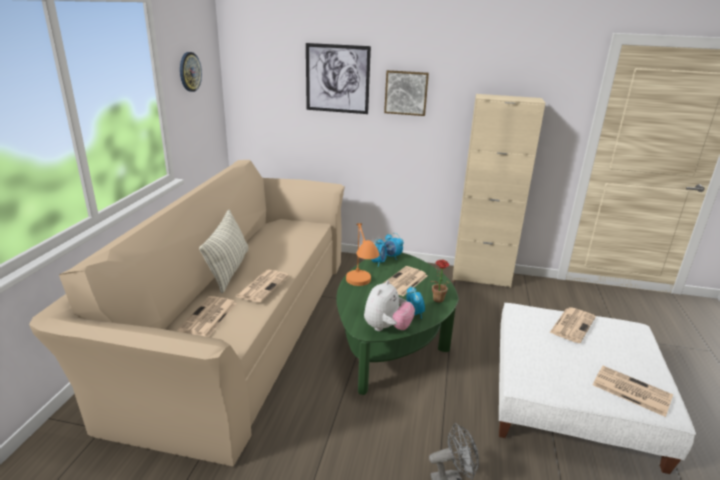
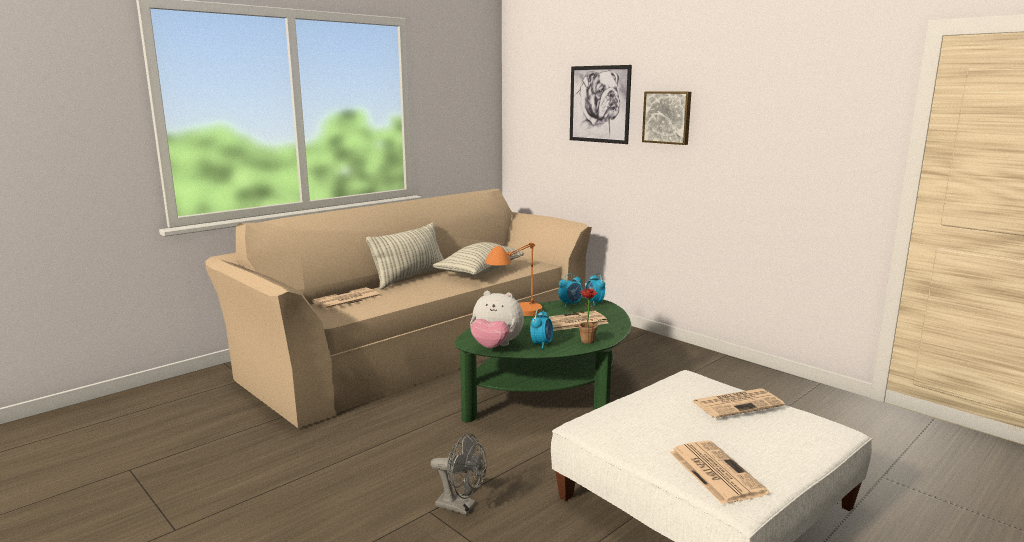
camera: 35 degrees right, 10 degrees down
wall clock [180,52,202,92] -> none
newspaper [235,270,289,303] -> none
plush toy [364,280,415,331] -> plush toy turned 45 degrees clockwise [470,291,524,348]
beige cabinet [453,94,545,288] -> none
none -> pillow [433,242,524,276]

